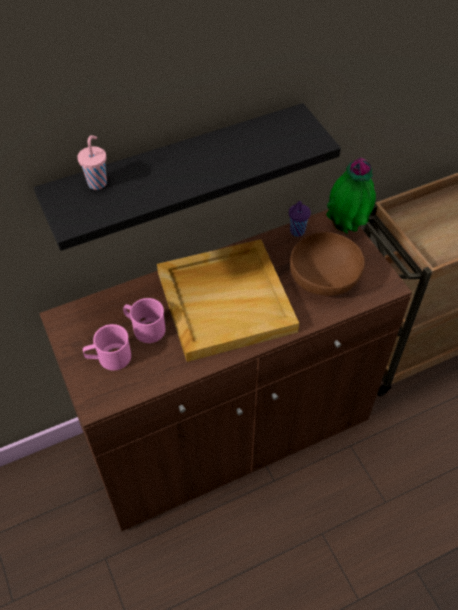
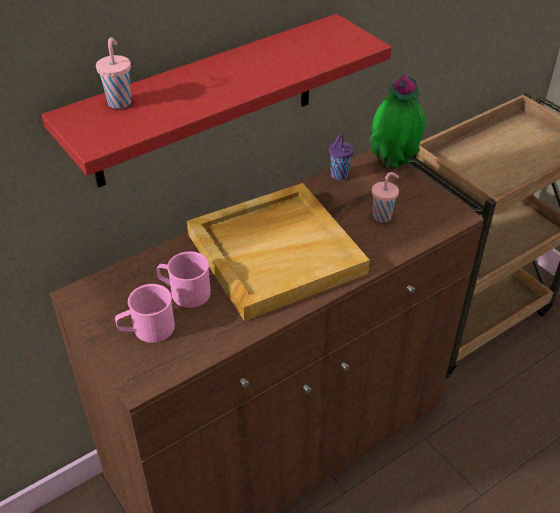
camera: 10 degrees left, 10 degrees down
black shelf [34,103,341,251] -> red shelf [42,14,392,188]
brown bowl [290,232,365,296] -> pink cup [372,172,399,222]

